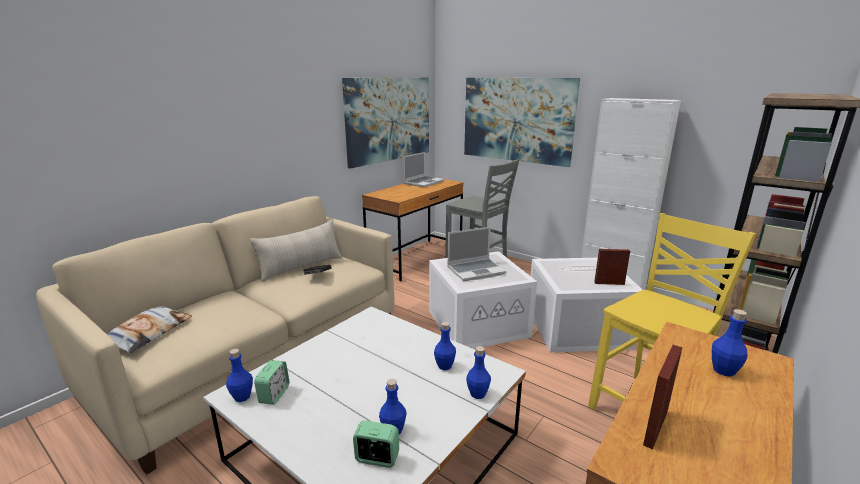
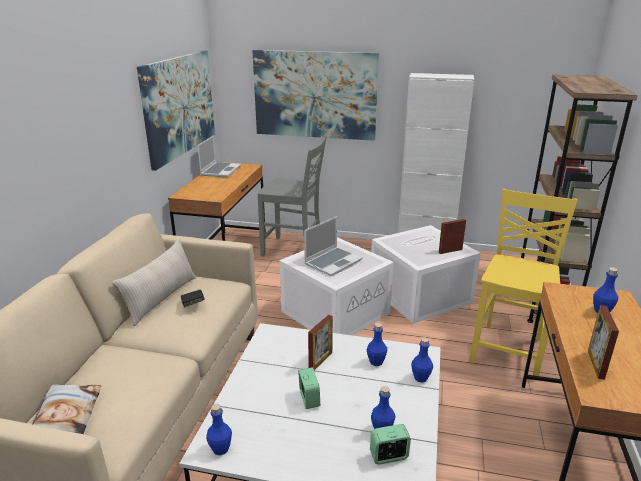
camera: 25 degrees left, 5 degrees up
alarm clock [254,360,289,405] -> alarm clock moved to [298,367,320,409]
none -> picture frame [308,315,333,370]

